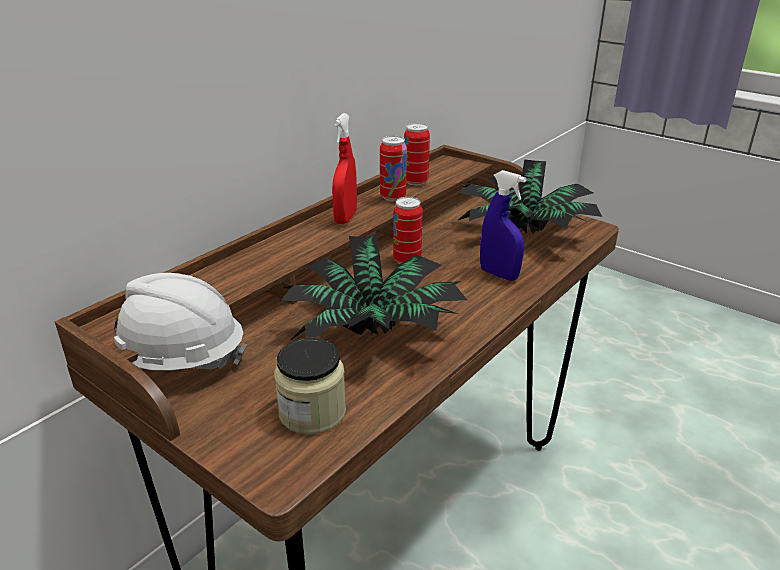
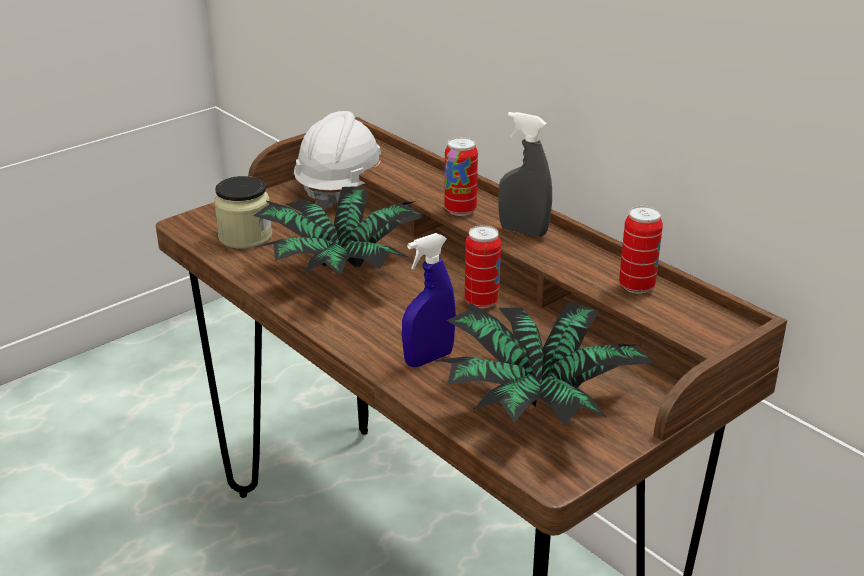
camera: 100 degrees right, 0 degrees up
red spray bottle [332,113,357,224] -> grey spray bottle [498,112,552,237]
can [380,136,407,201] -> can moved to [444,137,478,216]

